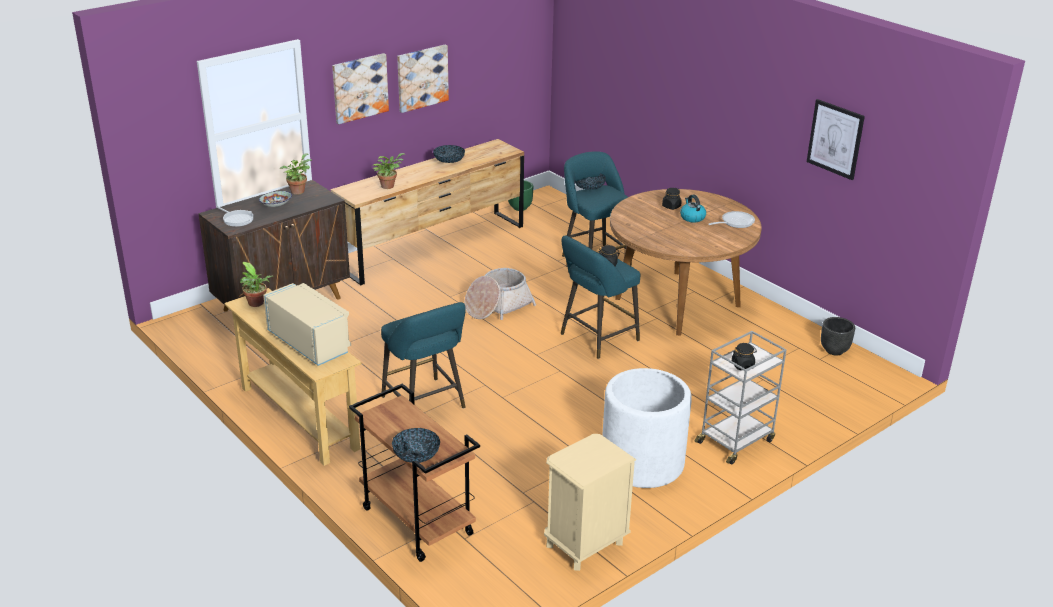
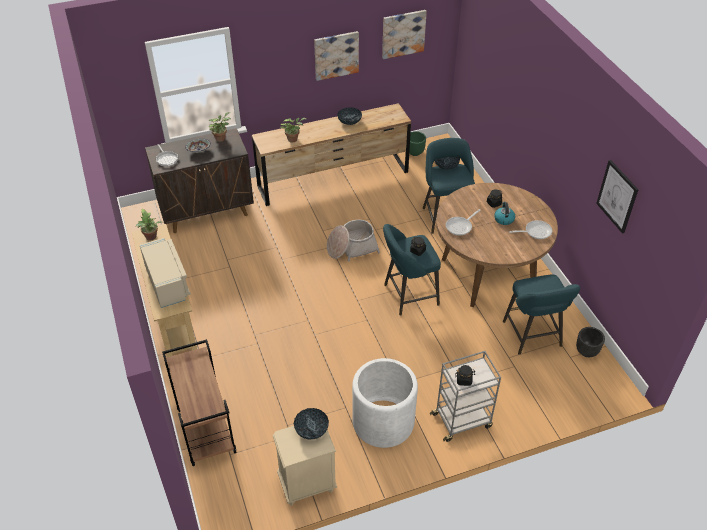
camera: 20 degrees right, 15 degrees up
picture [332,53,389,124] -> picture moved to [382,10,427,59]
turquoise stool [381,302,466,409] -> turquoise stool moved to [503,275,580,355]
bowl [392,428,440,463] -> bowl moved to [294,408,329,440]
none -> frying pan [446,209,481,236]

